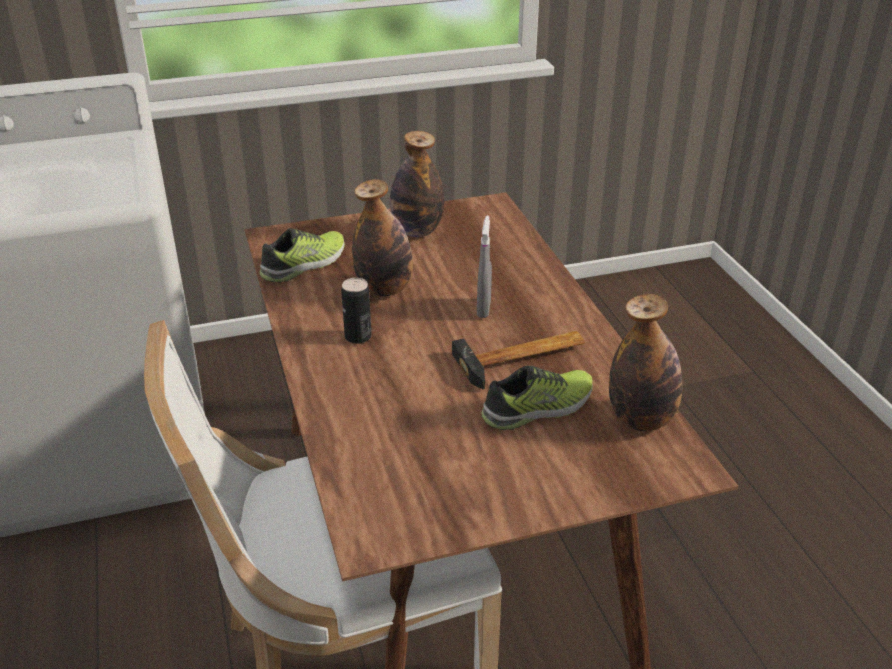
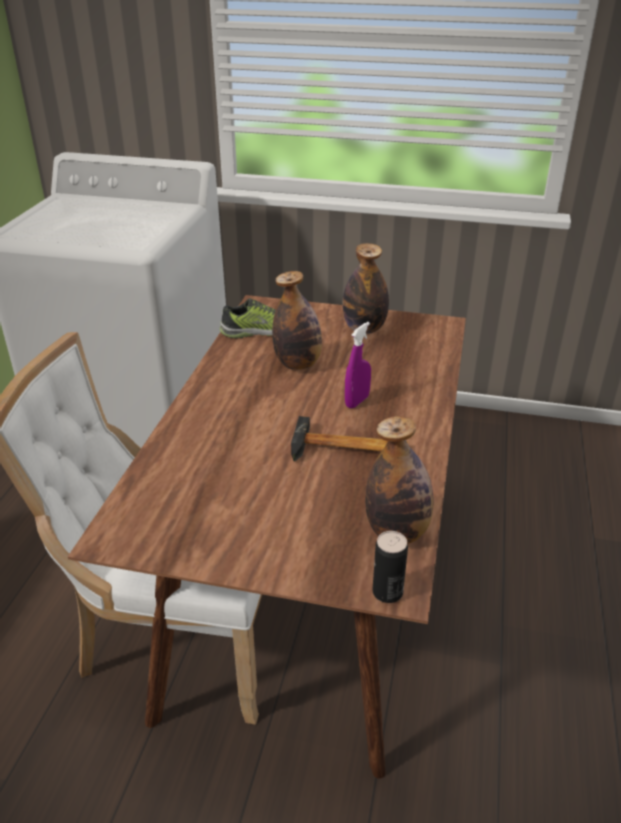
camera: 30 degrees right, 0 degrees up
can [341,278,372,344] -> can moved to [372,531,408,603]
grey spray bottle [477,216,492,318] -> purple spray bottle [345,322,371,408]
shoe [482,366,593,430] -> none

